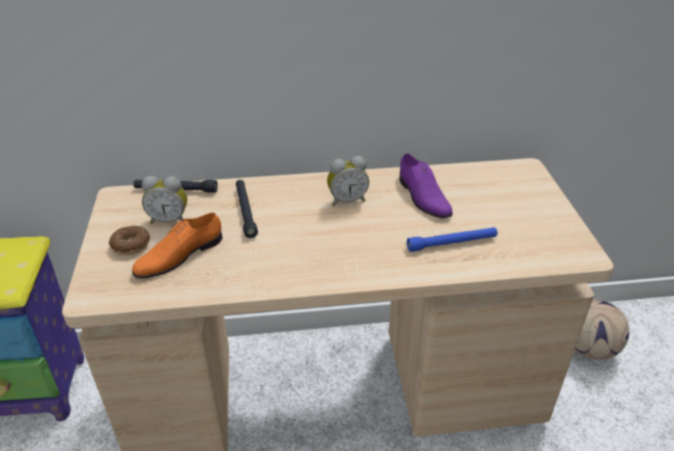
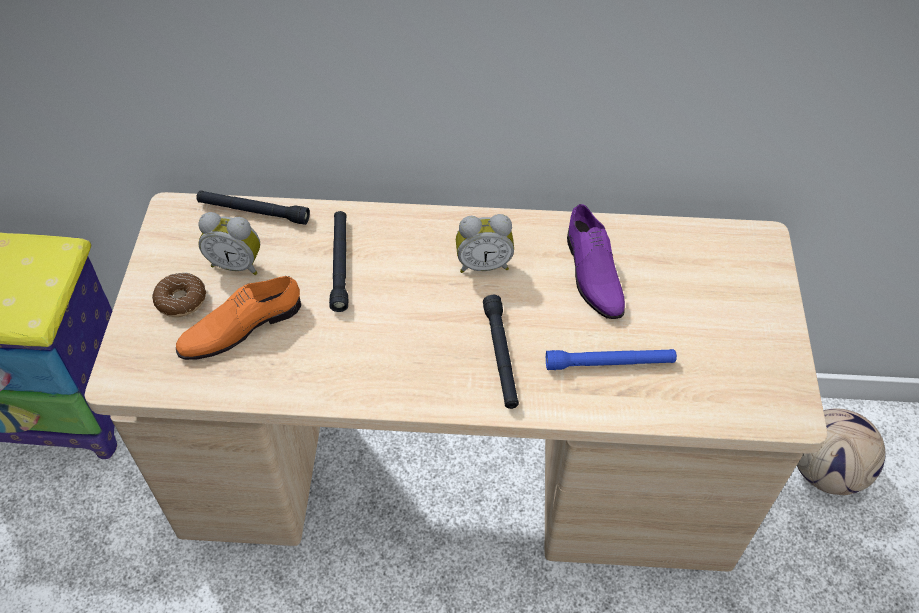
camera: 10 degrees right, 15 degrees up
none -> black flashlight [483,295,519,409]

